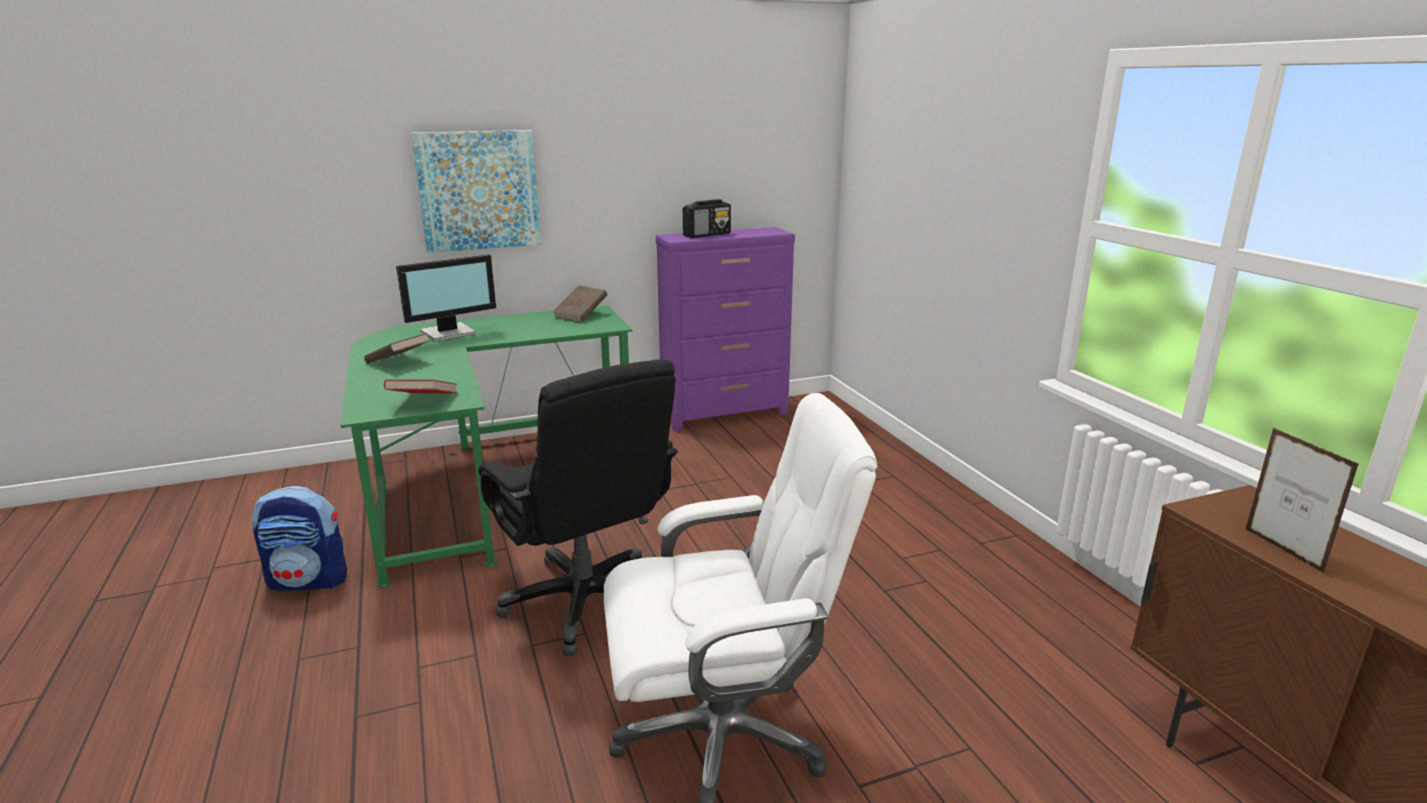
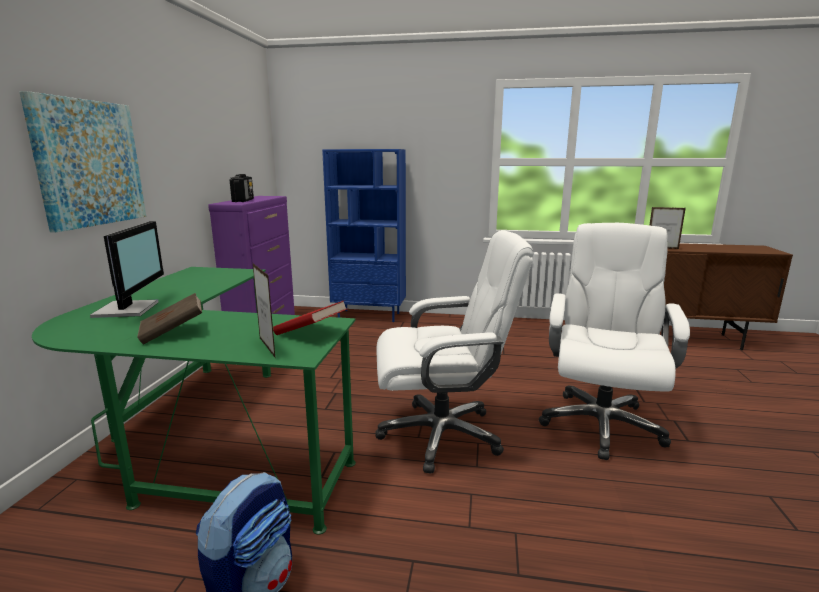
camera: 60 degrees left, 5 degrees down
black office chair [478,359,678,656] -> white office chair [375,230,534,474]
brown book [553,285,607,322] -> none
none -> picture frame [253,263,275,357]
none -> blue bookcase [322,149,406,322]

